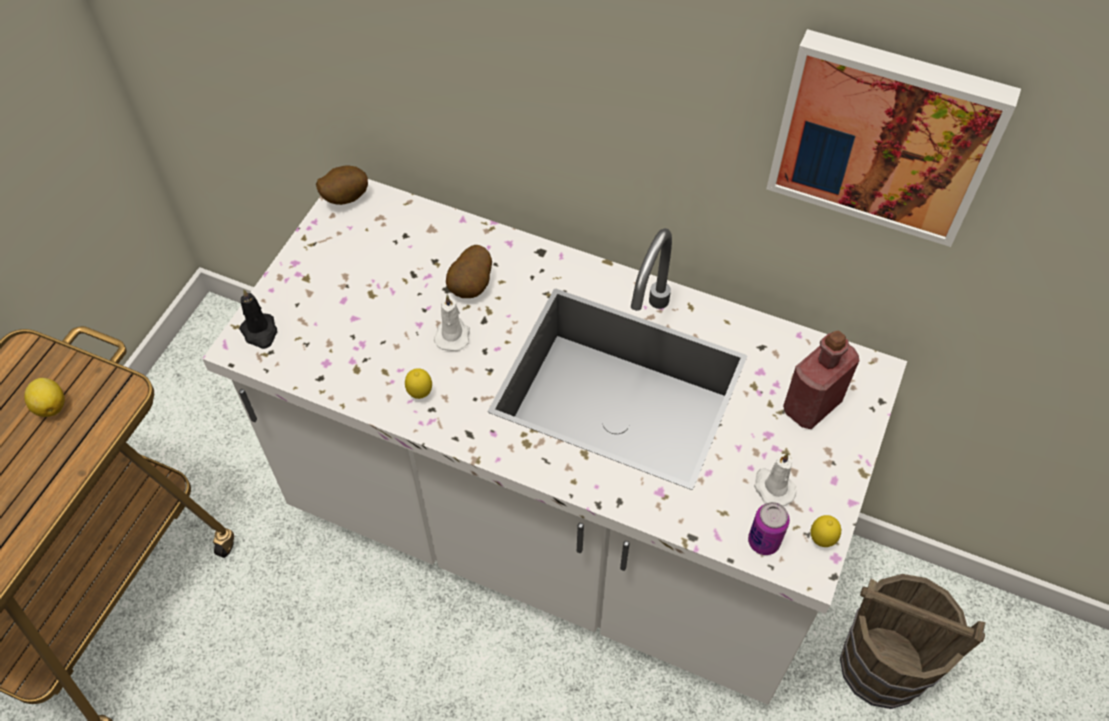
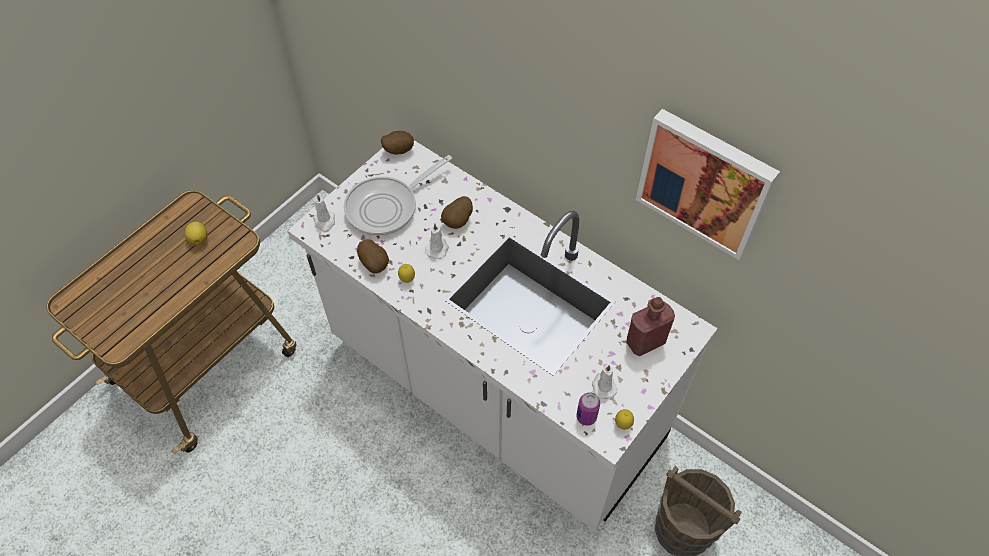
camera: 15 degrees right, 0 degrees up
black candle [239,289,277,349] -> white candle [313,194,335,232]
none -> frying pan [344,155,452,235]
none -> potato [357,239,389,274]

